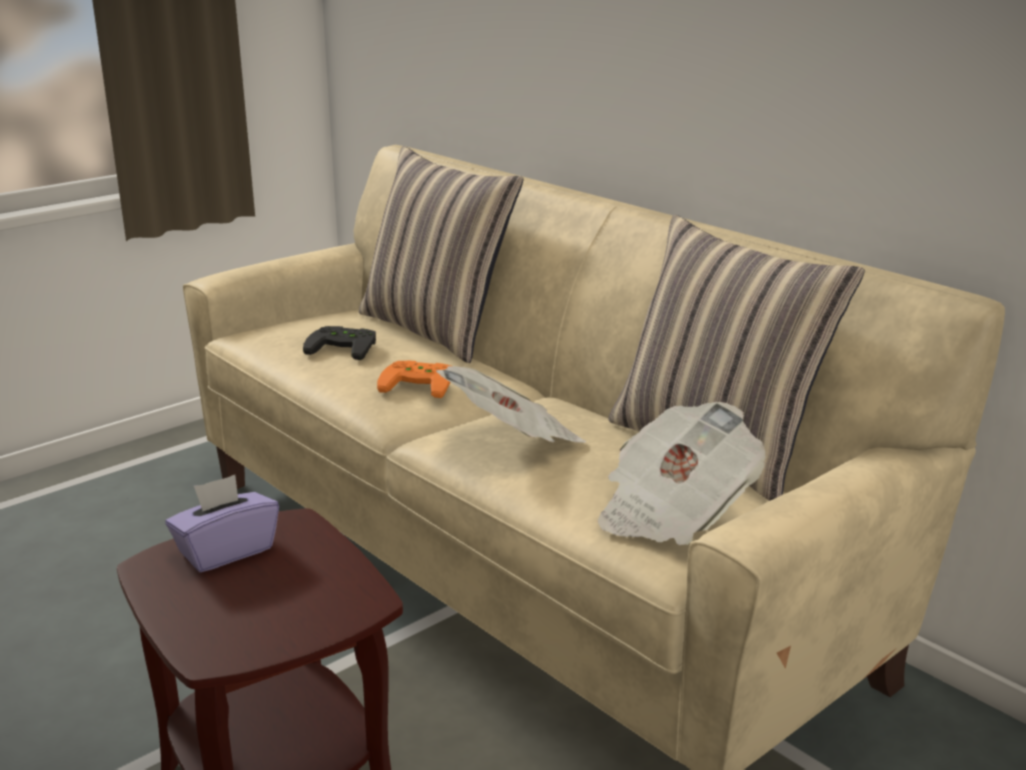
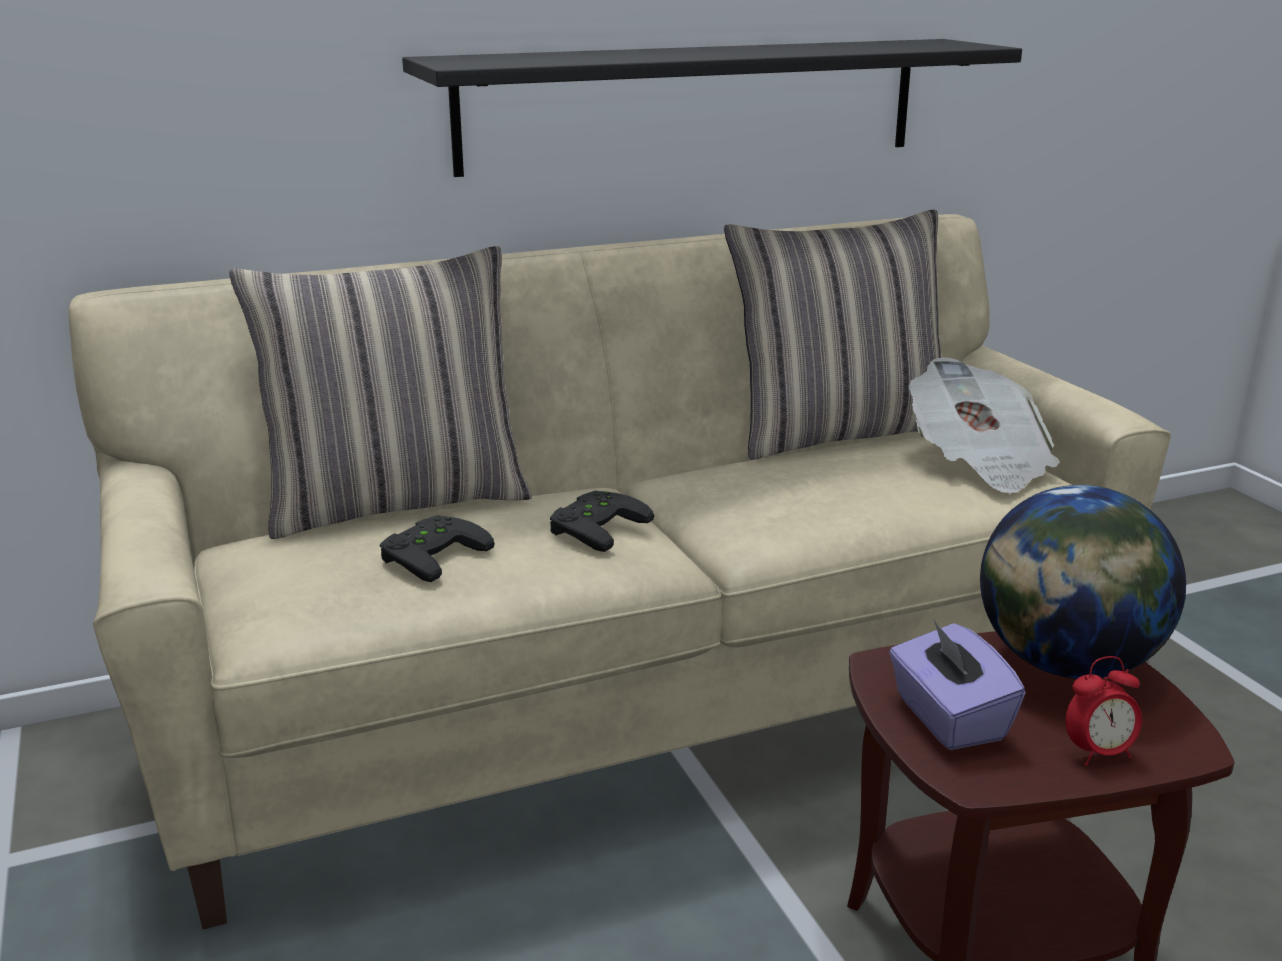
camera: 70 degrees left, 0 degrees up
orange game controller [377,361,451,398] -> black game controller [550,491,654,552]
newspaper [436,366,586,443] -> none
none -> black shelf [402,39,1022,177]
none -> globe [980,485,1186,679]
none -> alarm clock [1065,656,1142,766]

